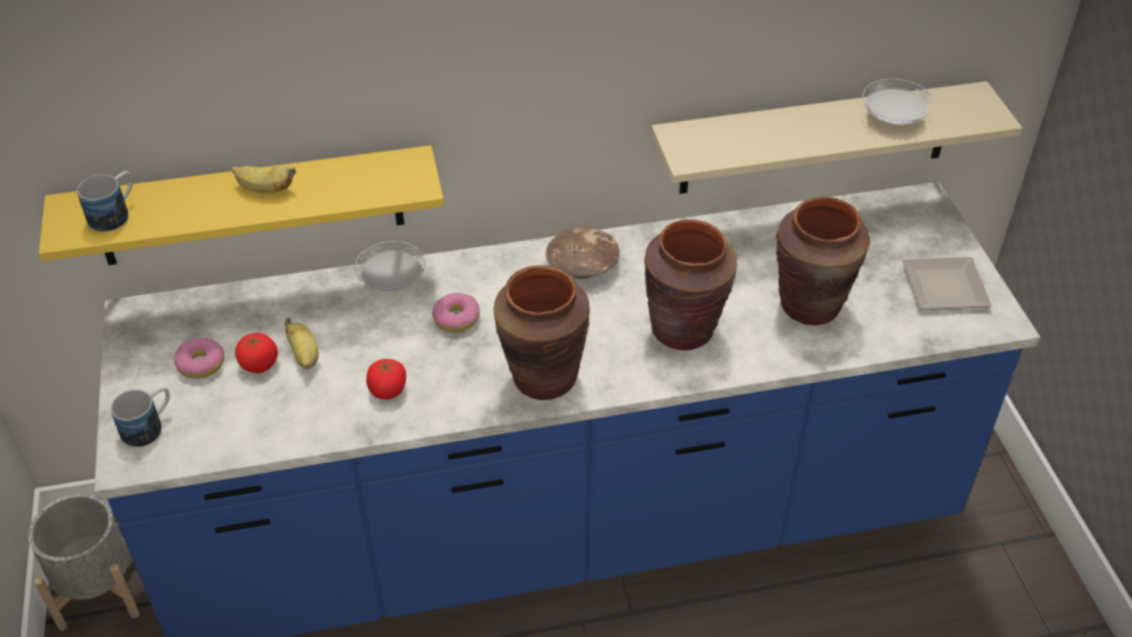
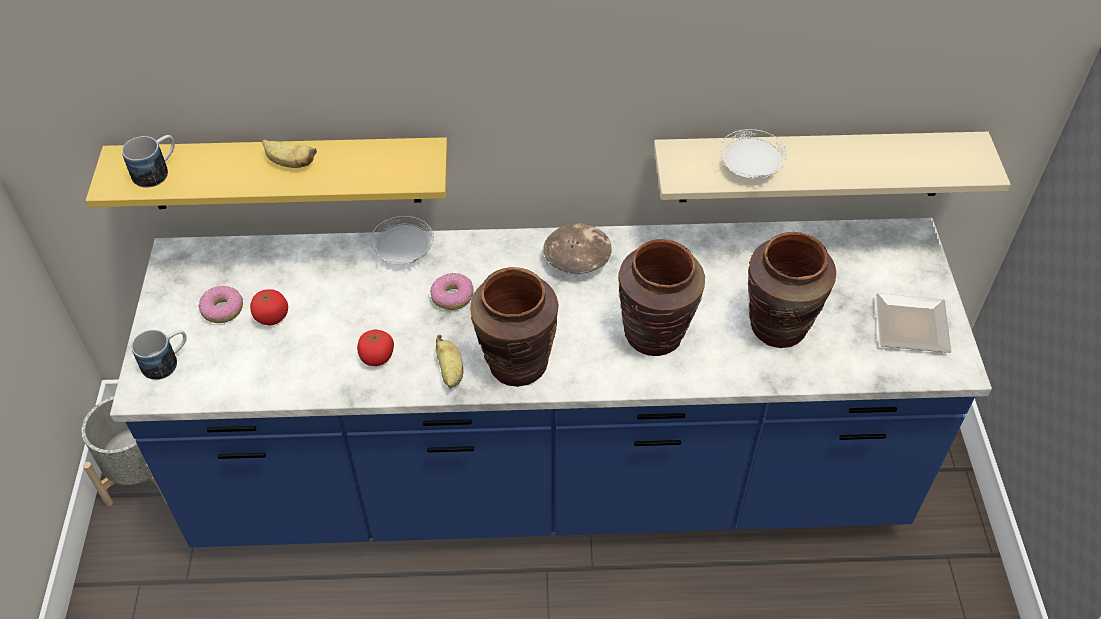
camera: 10 degrees right, 5 degrees up
banana [285,318,319,369] -> banana moved to [436,335,463,388]
white plate [863,79,934,125] -> white plate moved to [719,129,788,179]

